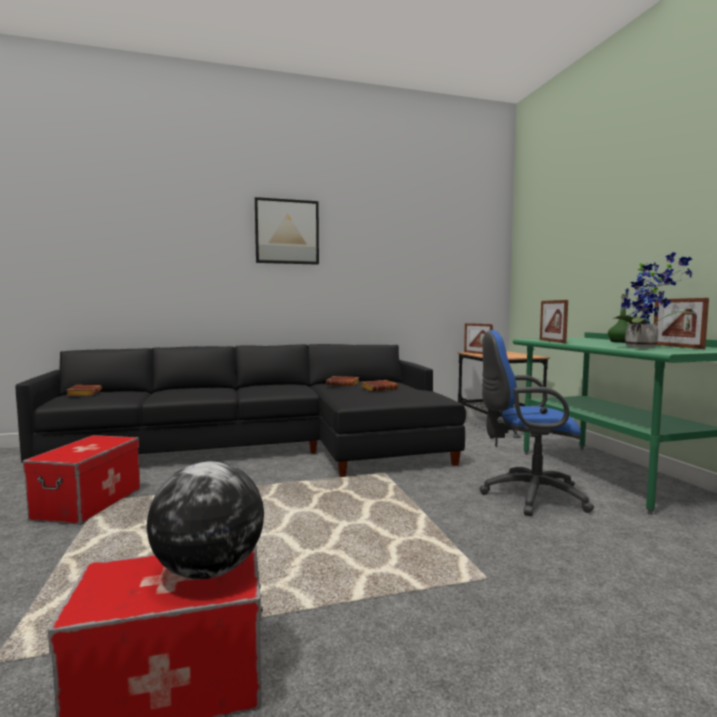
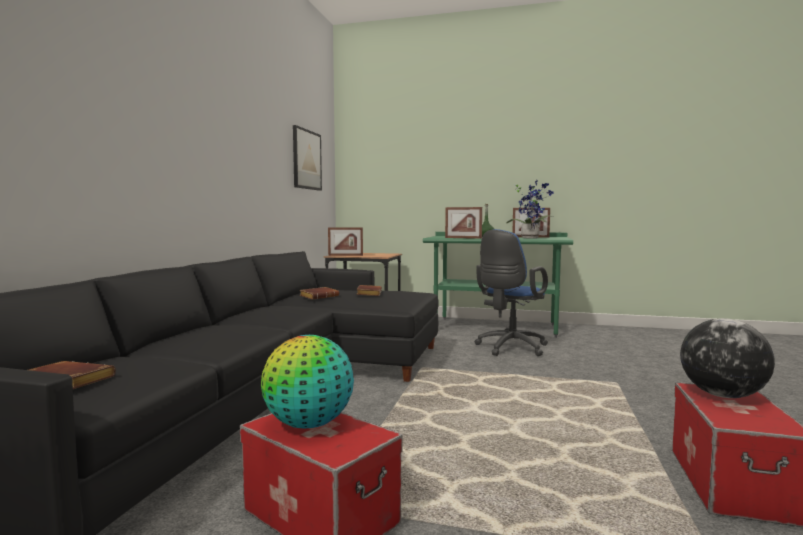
camera: 60 degrees left, 0 degrees up
picture [255,197,319,265] -> picture moved to [293,125,322,191]
none -> globe [261,335,354,428]

